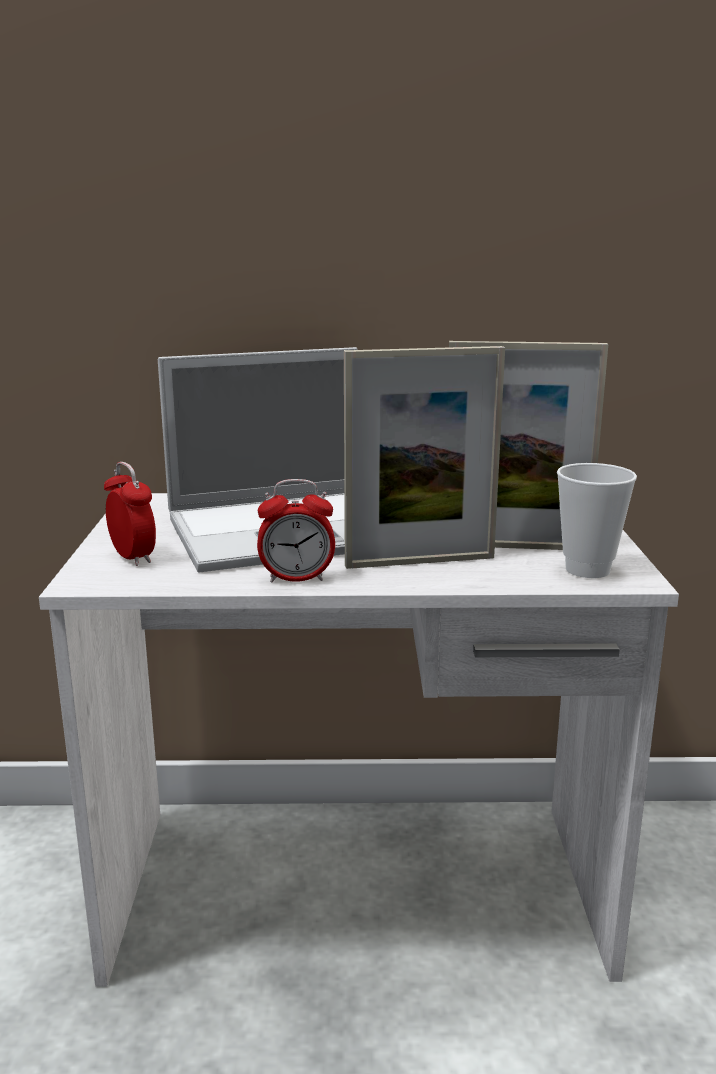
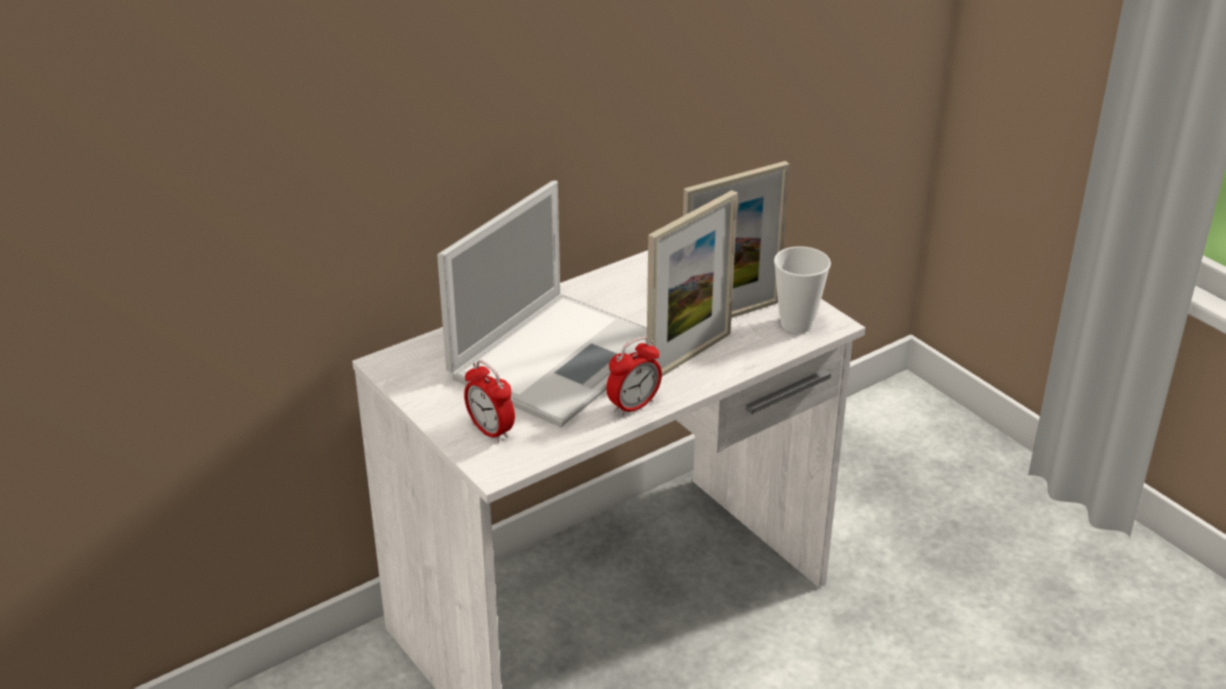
camera: 35 degrees left, 15 degrees up
alarm clock [104,462,156,566] -> alarm clock turned 150 degrees counterclockwise [464,360,515,443]

